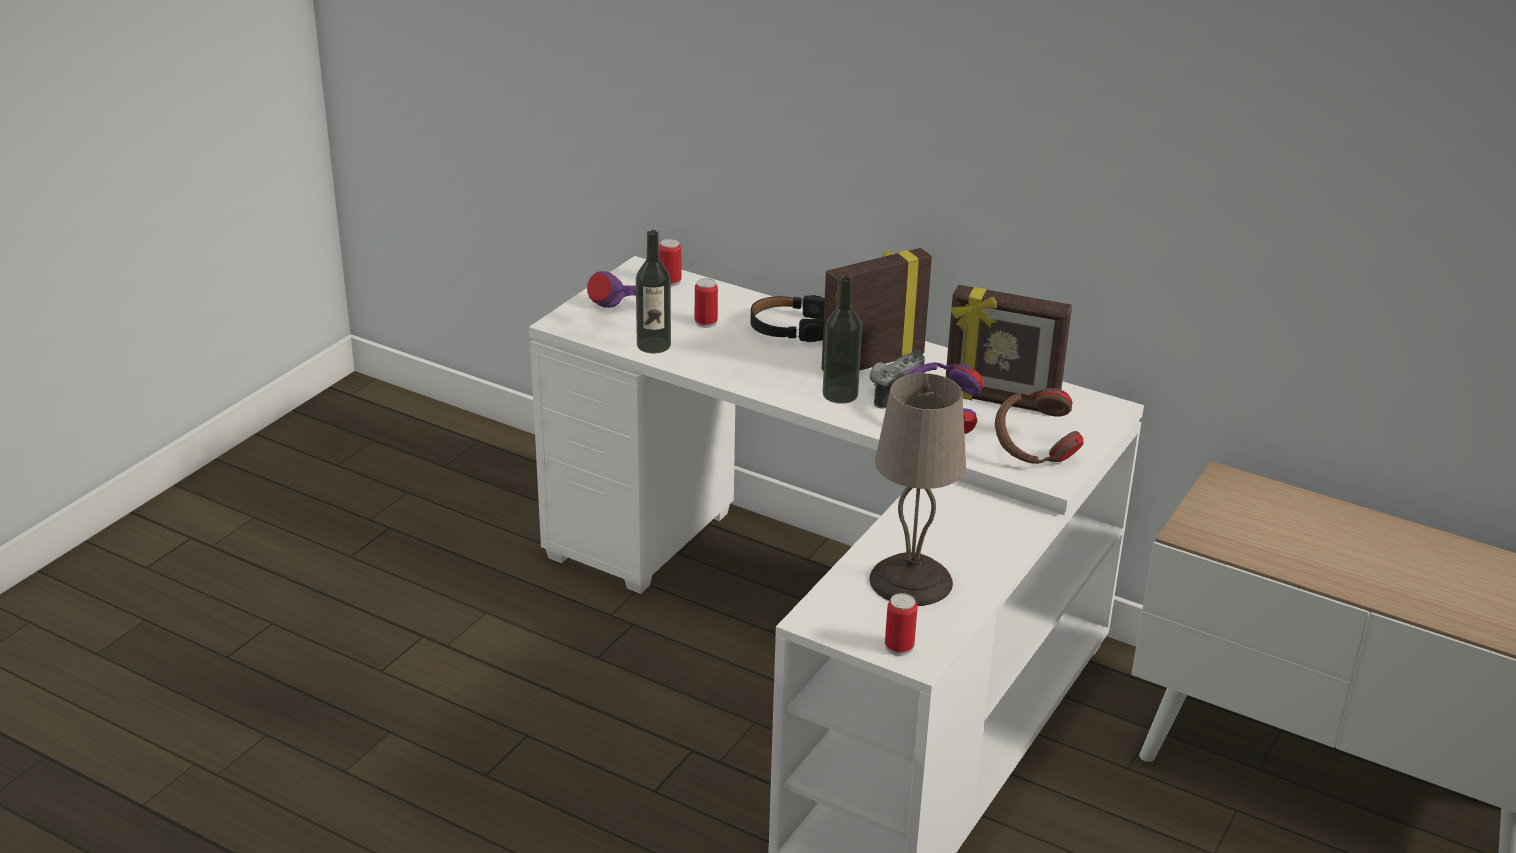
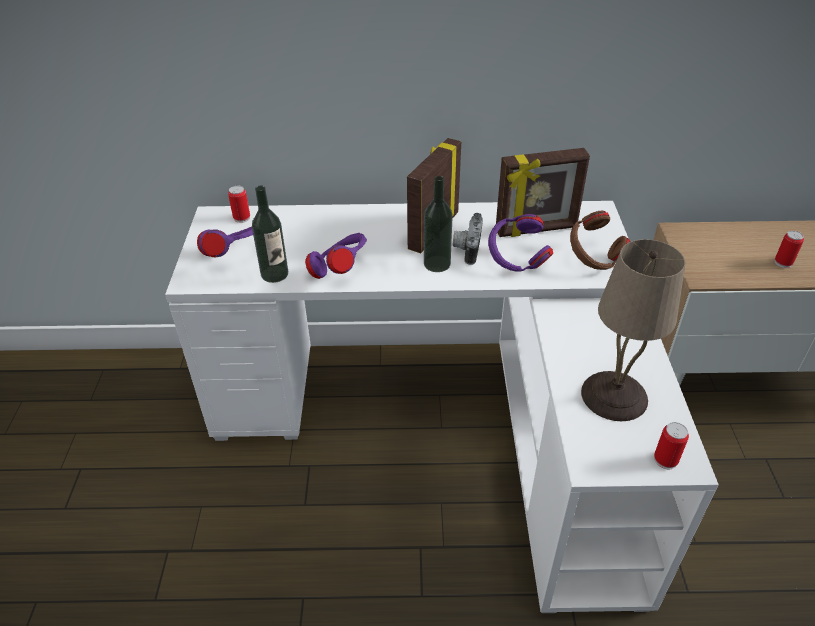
camera: 30 degrees left, 10 degrees up
can [695,278,718,328] -> can moved to [775,231,804,268]
black headphones [750,295,825,342] -> none
none -> purple headphones [305,233,367,279]

